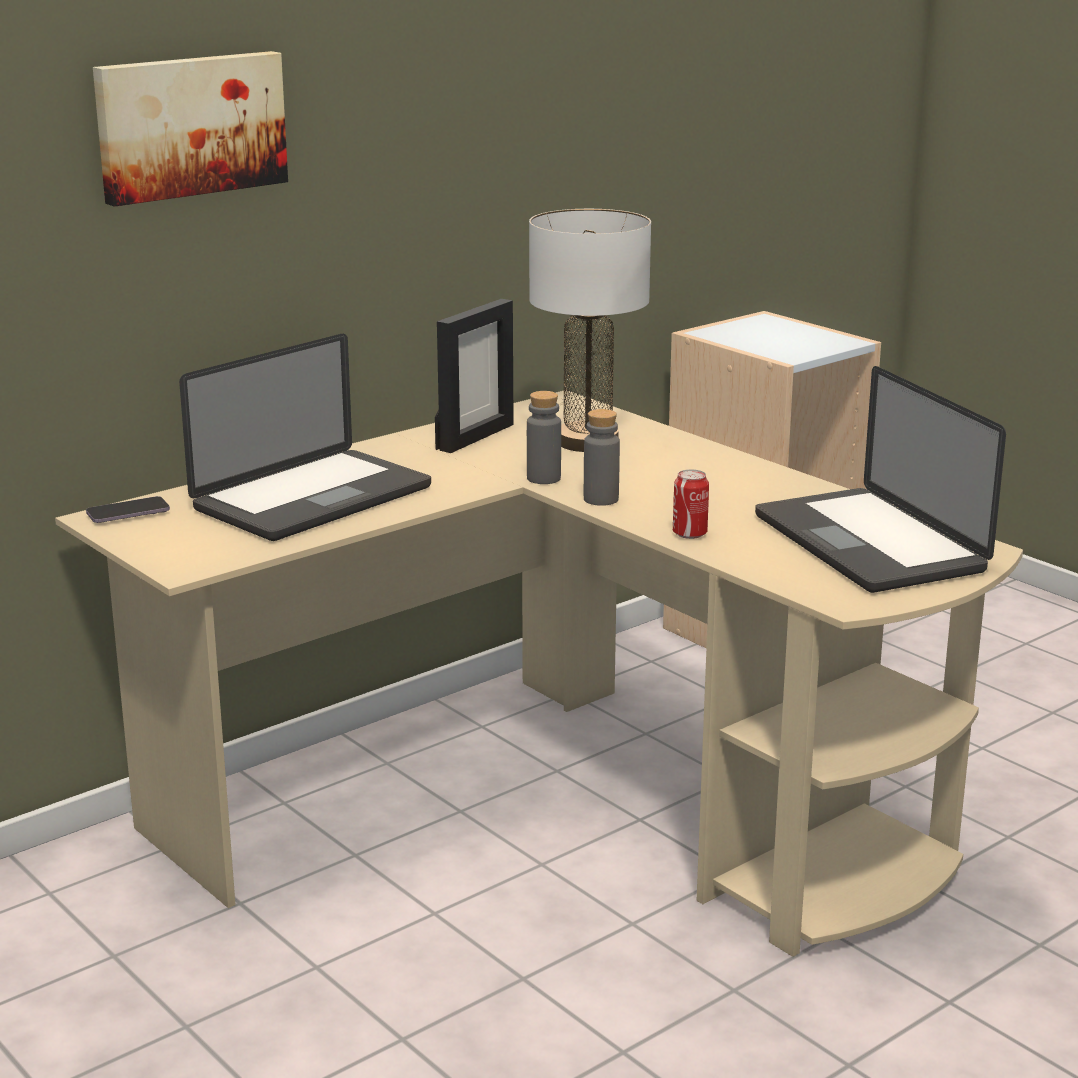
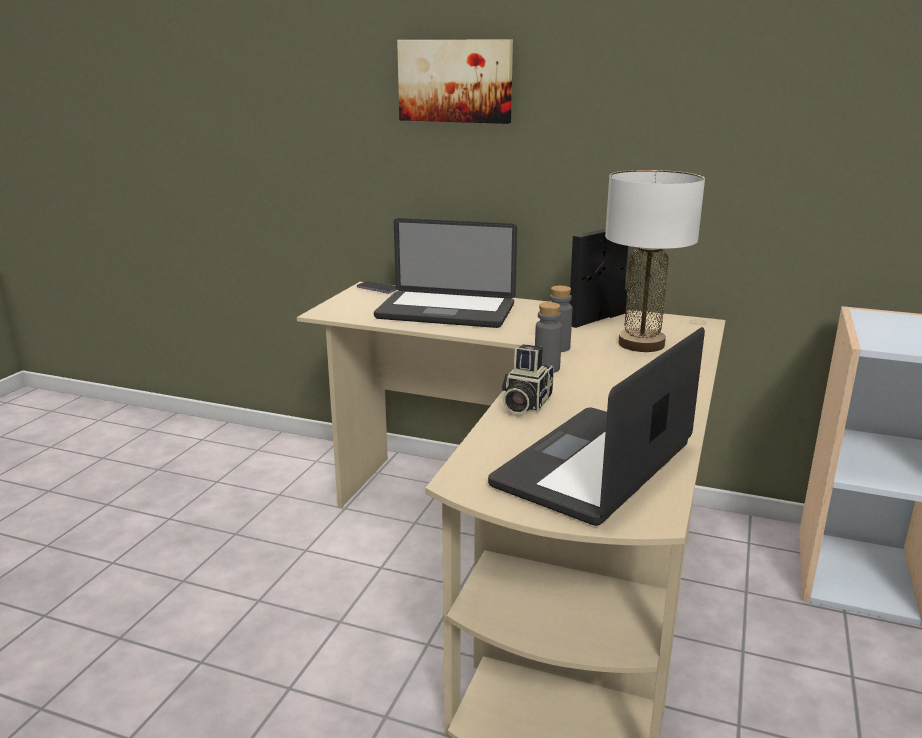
camera: 60 degrees right, 0 degrees up
picture frame [435,299,514,453] -> picture frame turned 135 degrees clockwise [569,229,628,328]
can [673,469,709,539] -> camera [502,344,554,414]

